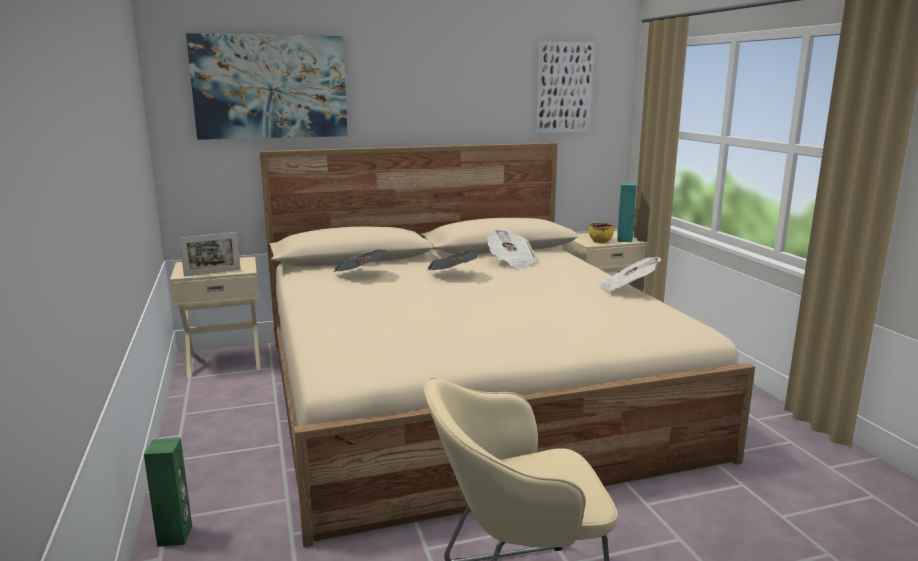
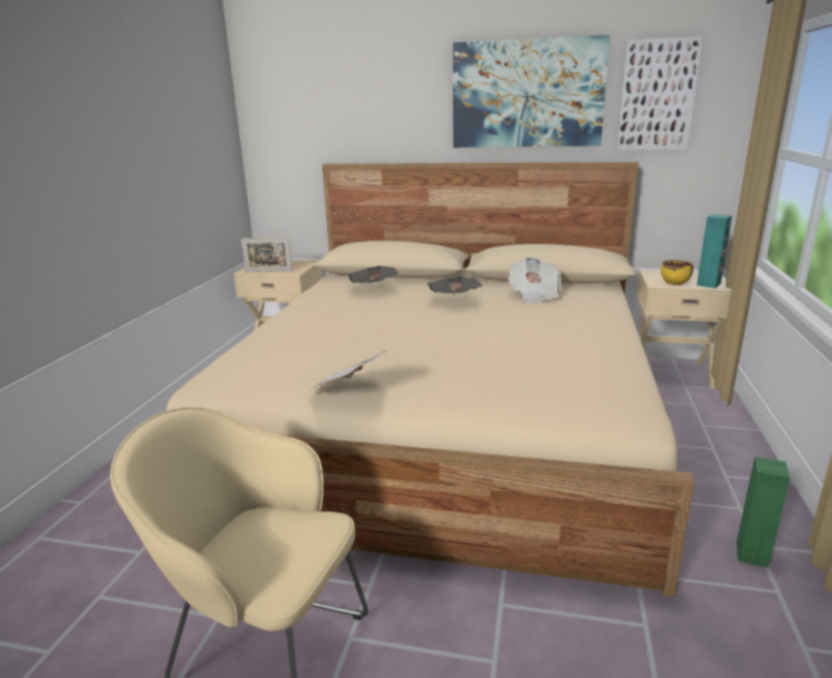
camera: 30 degrees right, 5 degrees up
green speaker [144,438,192,547] -> green speaker moved to [736,457,790,568]
picture [186,33,348,140] -> picture moved to [453,35,610,148]
newspaper [597,257,661,292] -> newspaper moved to [311,351,386,389]

